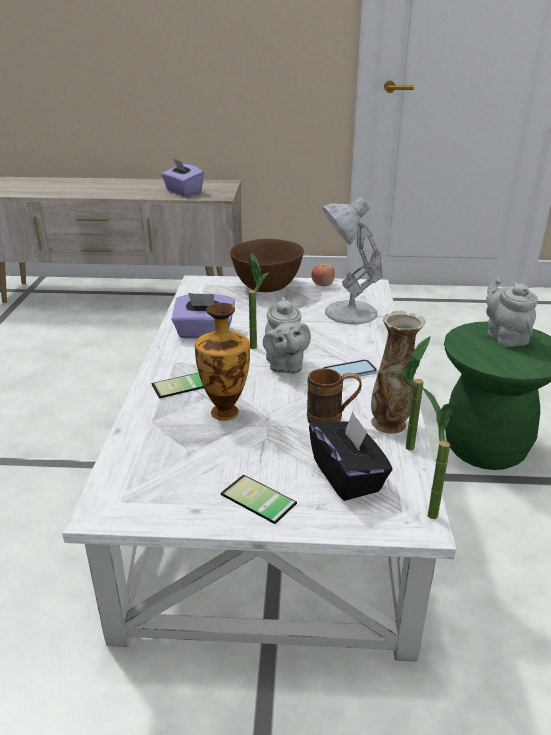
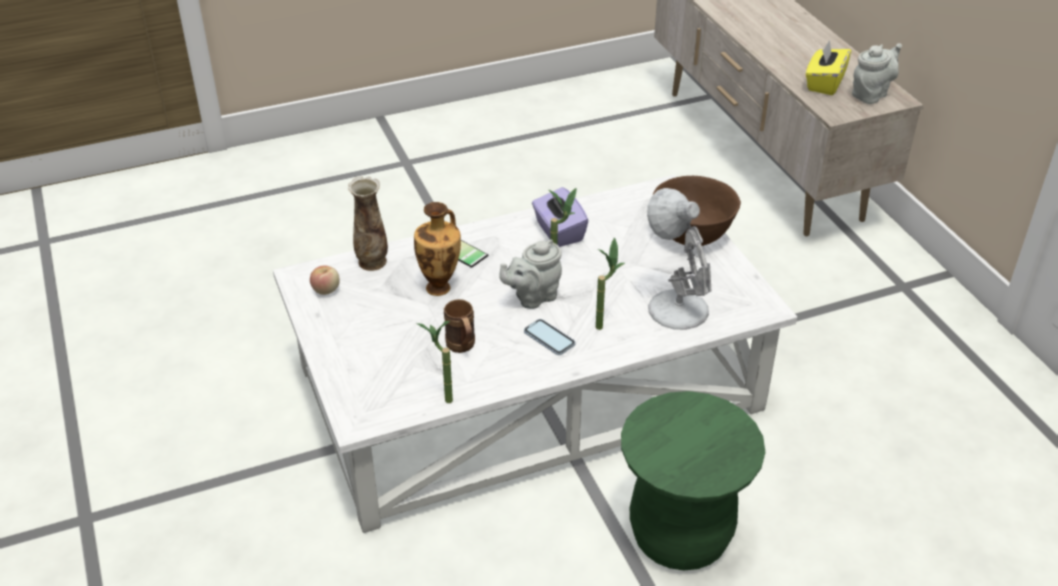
camera: 65 degrees right, 10 degrees up
purple tissue box [161,158,204,196] -> yellow tissue box [806,40,851,95]
phone [221,474,297,524] -> none
black tissue box [309,412,392,501] -> none
apple [311,264,335,286] -> apple moved to [310,265,340,295]
vase [371,311,425,434] -> vase moved to [348,176,388,271]
potted plant [422,387,457,519] -> potted plant moved to [596,237,625,330]
grey teapot [486,278,538,347] -> grey teapot moved to [852,43,902,104]

